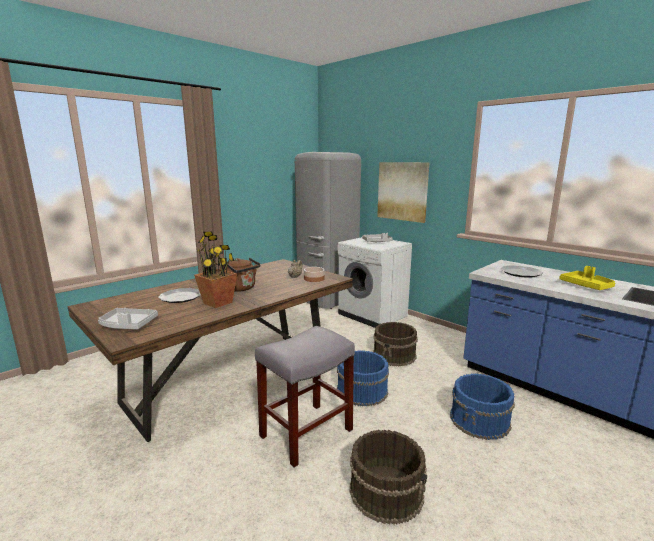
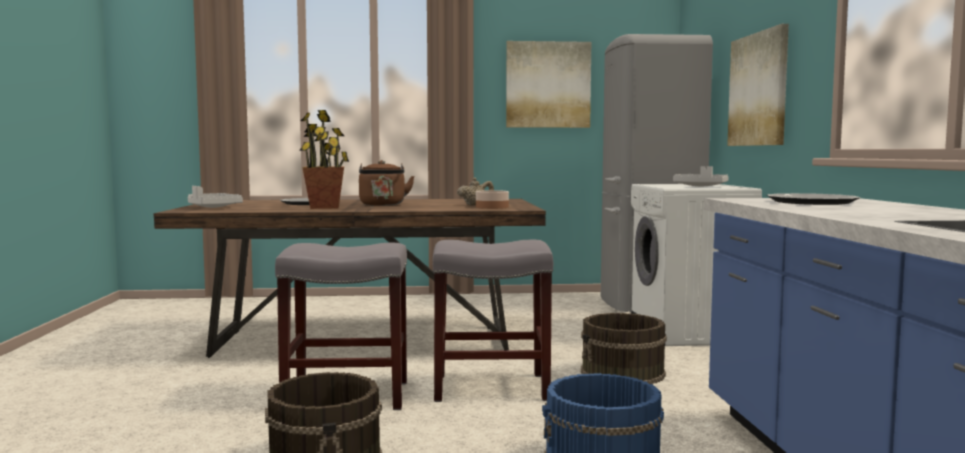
camera: 40 degrees right, 10 degrees down
blue bucket [337,350,389,407] -> grey stool [433,240,553,402]
yellow tray [559,266,615,290] -> none
none -> picture [506,41,591,128]

